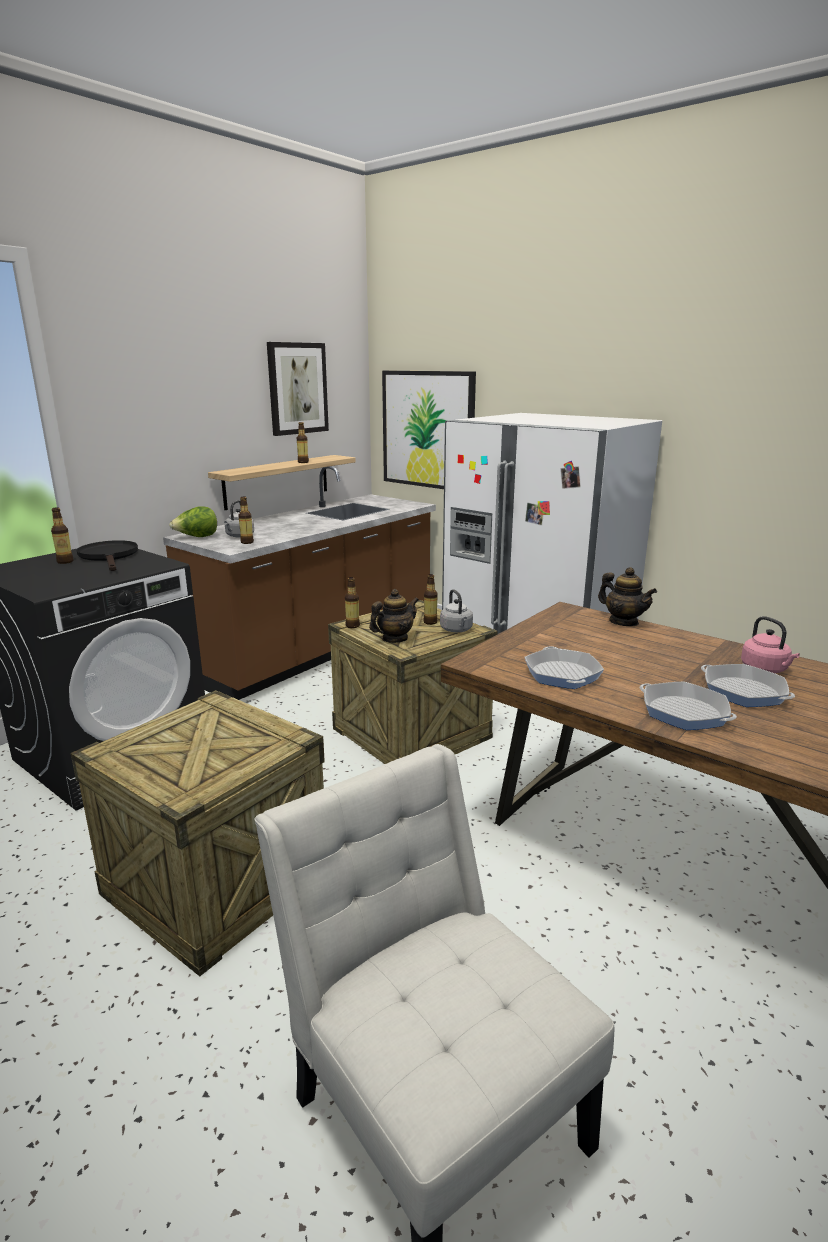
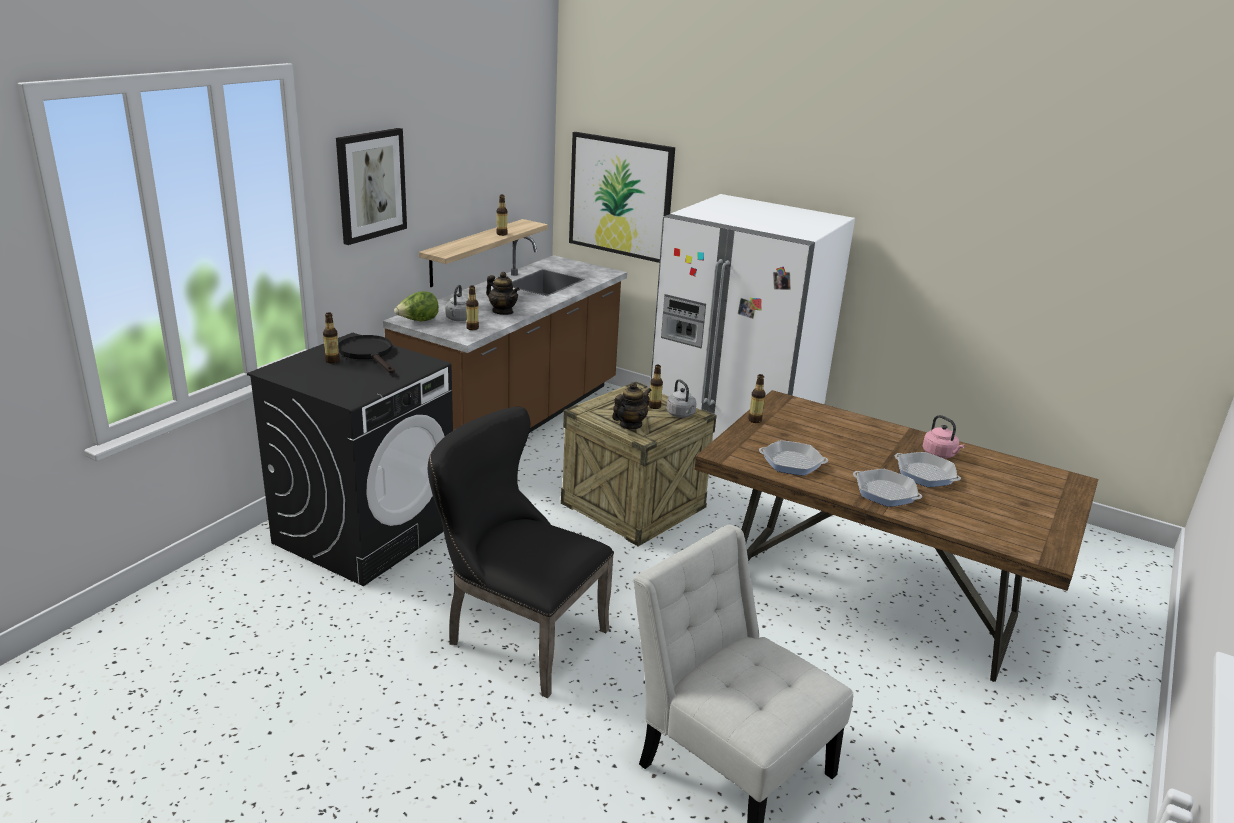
camera: 10 degrees left, 5 degrees up
crate [71,690,325,976] -> black chair [428,407,614,698]
picture [267,342,329,436] -> picture moved to [336,128,407,245]
bottle [345,577,360,628] -> bottle moved to [748,374,765,423]
frying pan [524,646,604,689] -> frying pan turned 120 degrees clockwise [759,440,828,476]
teapot [598,567,657,626] -> teapot moved to [486,272,520,315]

